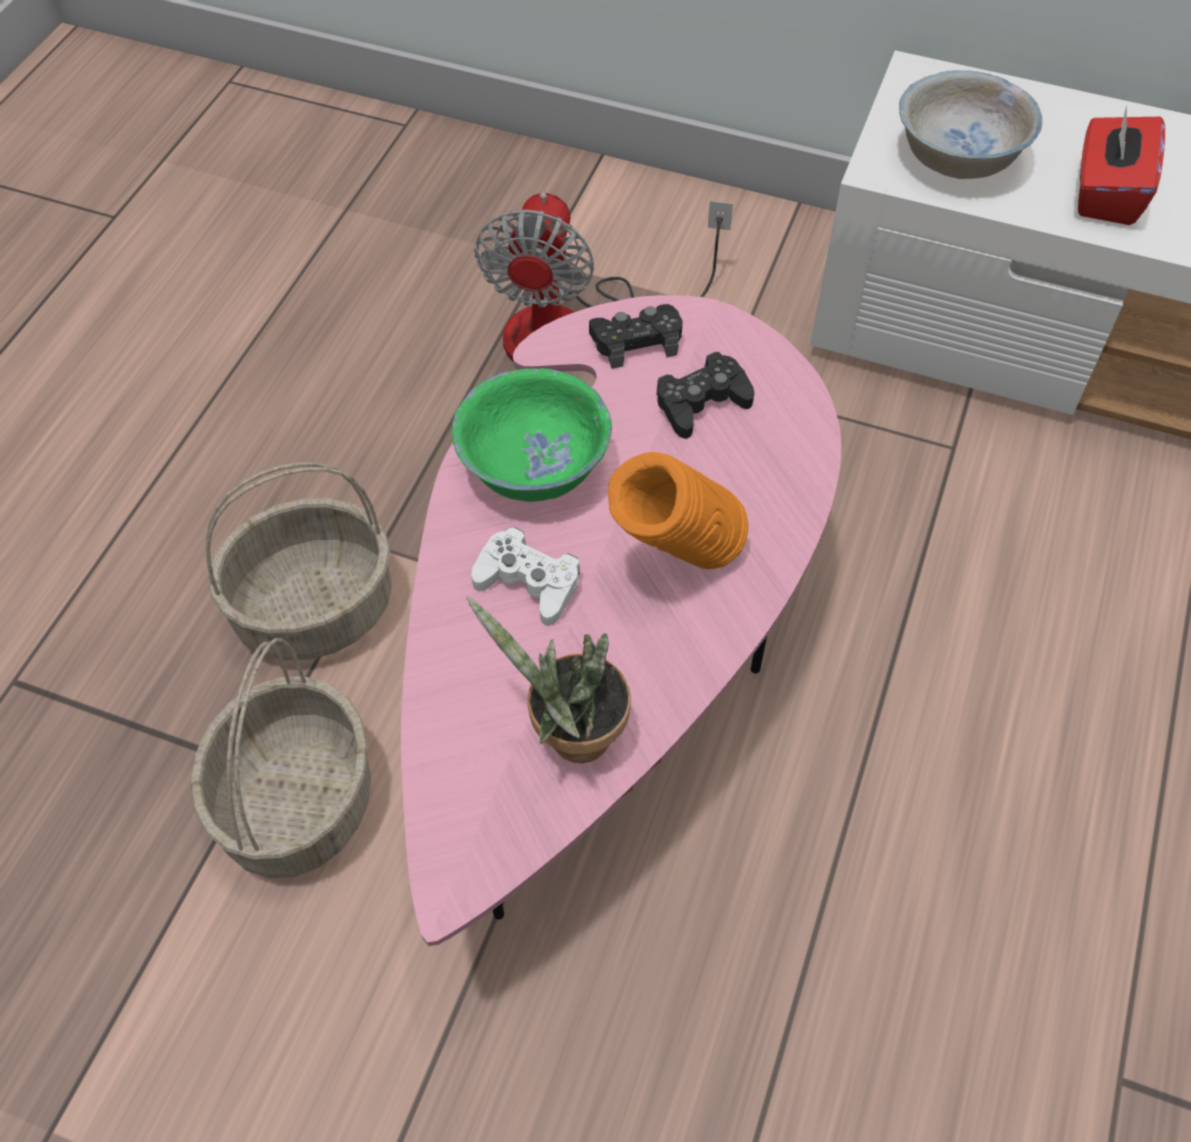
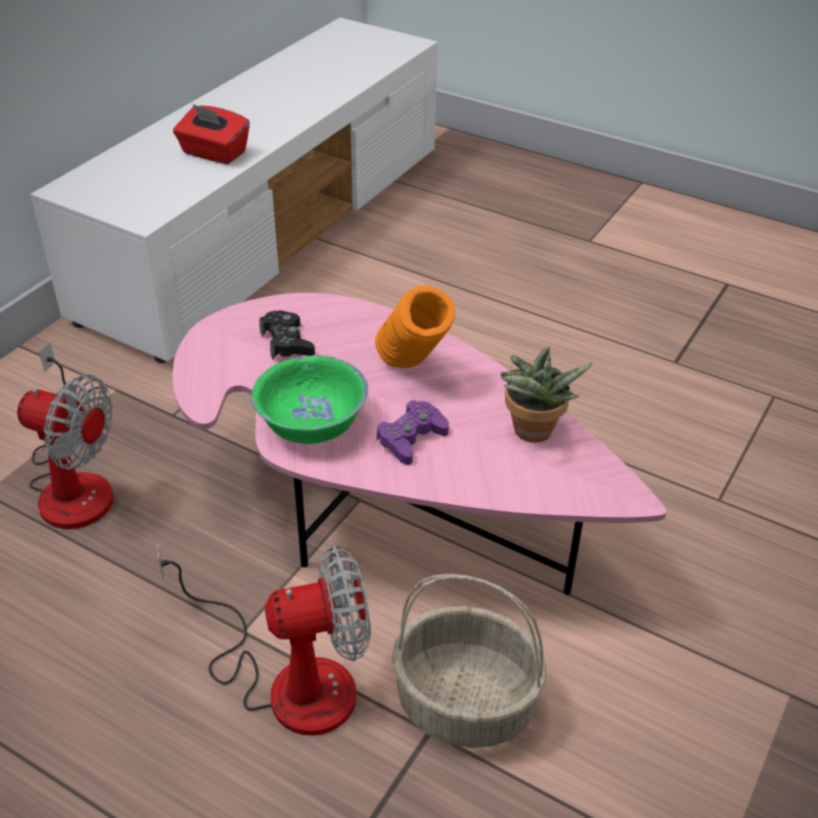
camera: 80 degrees left, 15 degrees down
basket [206,462,392,661] -> fan [157,543,371,736]
white game controller [471,527,580,626] -> purple game controller [377,400,449,465]
black game controller [589,304,683,369] -> none
white bowl [899,70,1042,179] -> none

